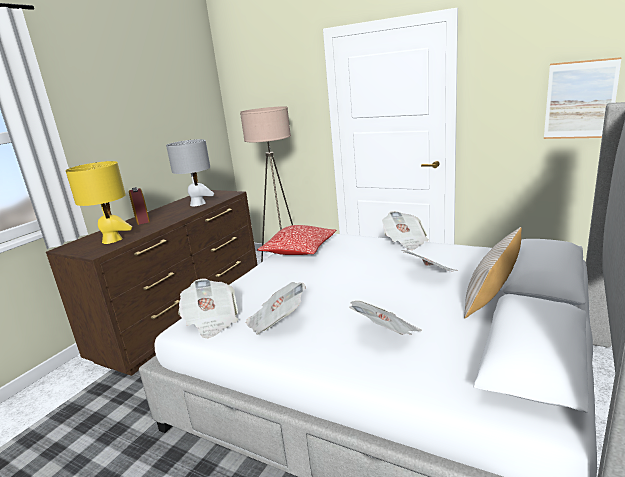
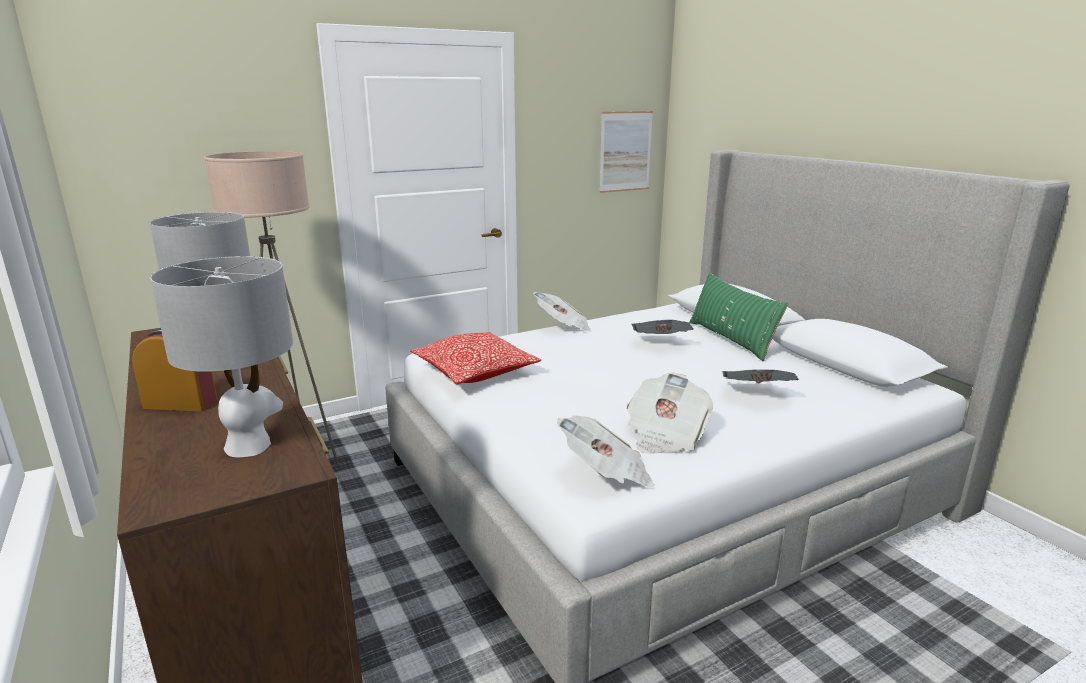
camera: 60 degrees left, 0 degrees up
yellow table lamp [65,161,132,244] -> grey table lamp [150,256,293,457]
beige pillow [464,227,522,318] -> green pillow [689,272,788,362]

